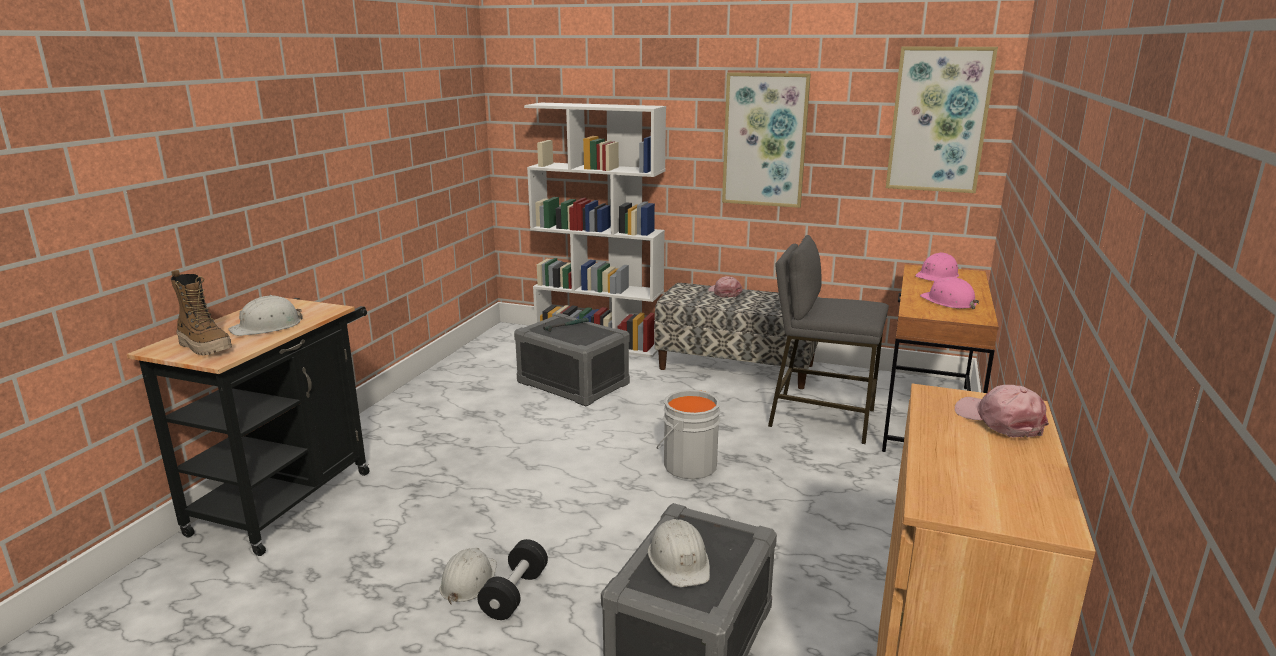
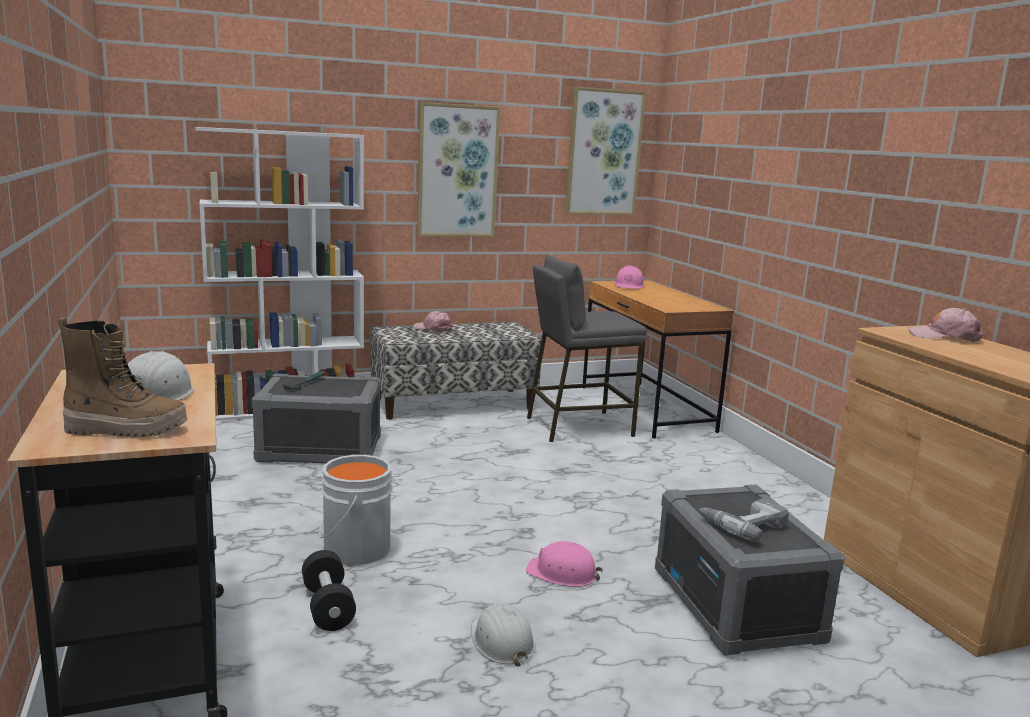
camera: 40 degrees left, 5 degrees down
black dumbbell [477,539,548,620] -> black dumbbell moved to [302,550,356,631]
white hard hat [648,519,710,587] -> power drill [699,499,789,542]
grey bucket [656,390,720,479] -> grey bucket moved to [319,455,393,565]
pink hard hat [920,277,979,309] -> pink hard hat moved to [526,541,603,587]

